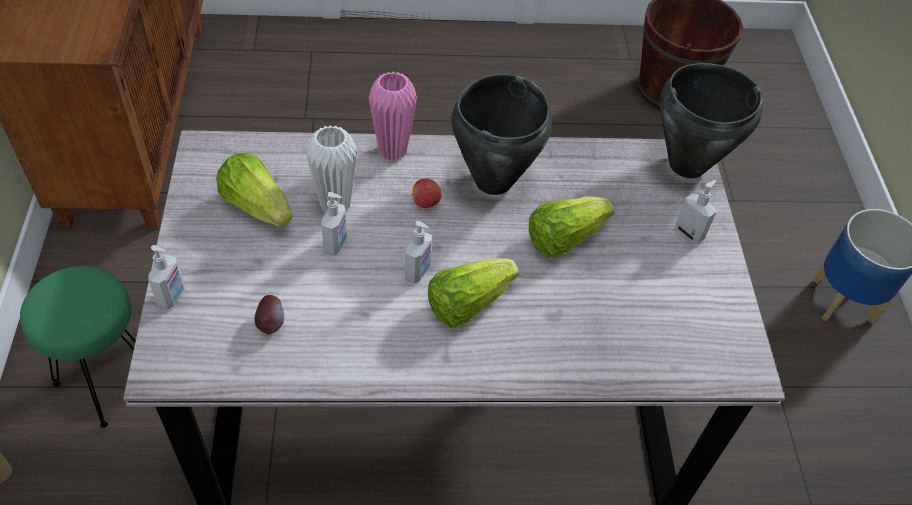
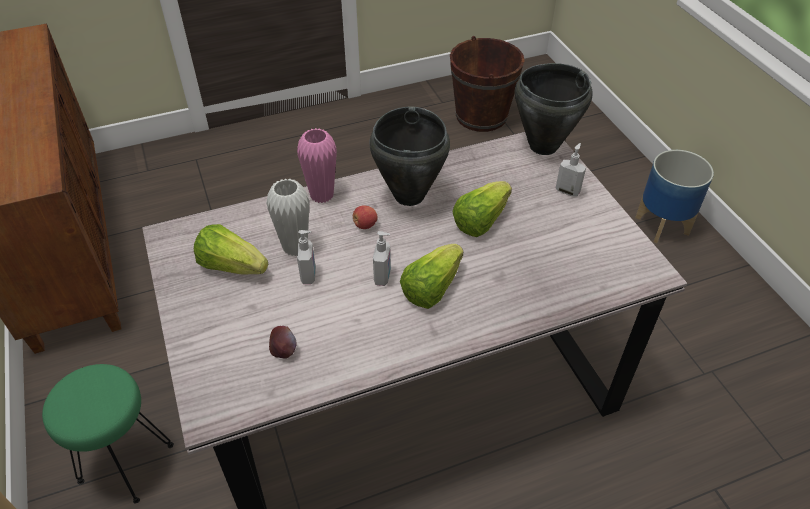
camera: 15 degrees left, 5 degrees down
soap dispenser [148,245,184,310] -> none

